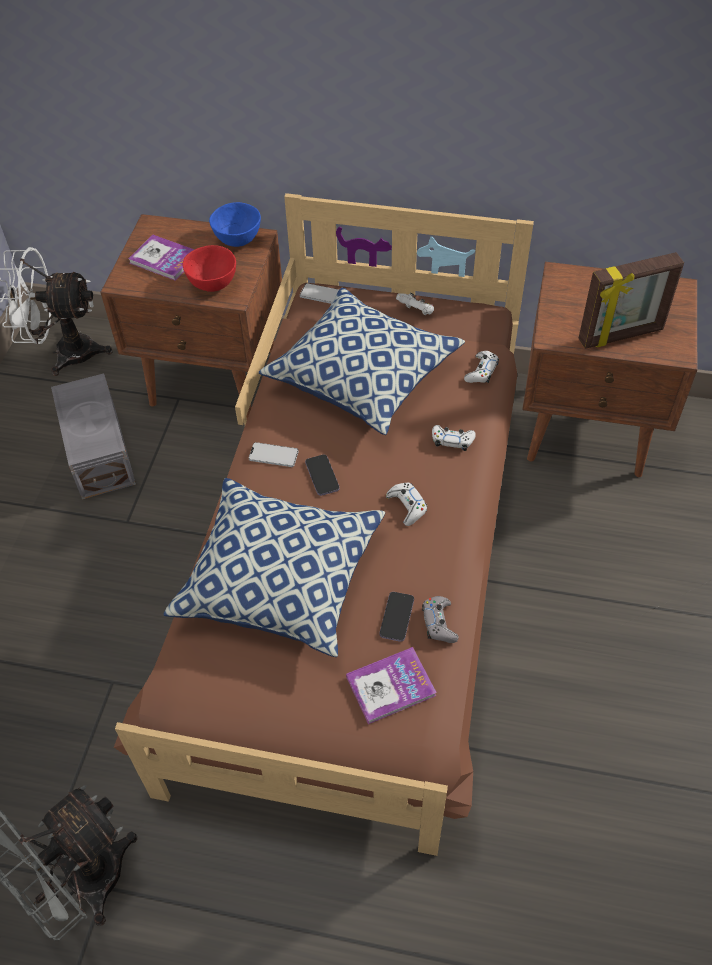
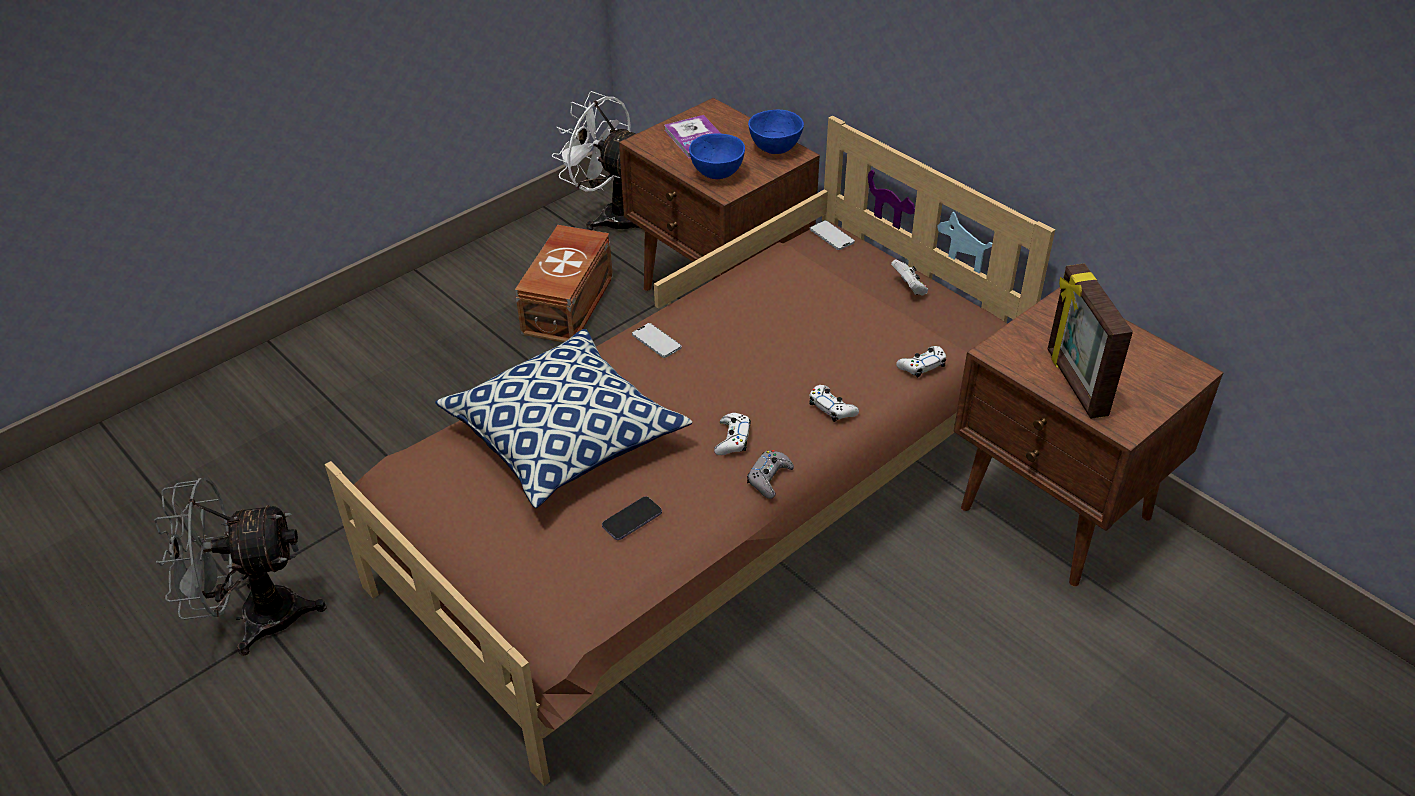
camera: 35 degrees right, 10 degrees down
grey storage box [51,373,136,499] -> brown storage box [515,225,613,342]
red bowl [183,245,236,292] -> blue bowl [689,134,745,179]
pillow [259,288,465,435] -> none
phone [305,454,340,496] -> none
book [346,647,437,724] -> none
grey game controller [422,596,459,643] -> grey game controller moved to [747,450,794,499]
picture frame [578,252,684,349] -> picture frame turned 60 degrees clockwise [1048,264,1133,419]

